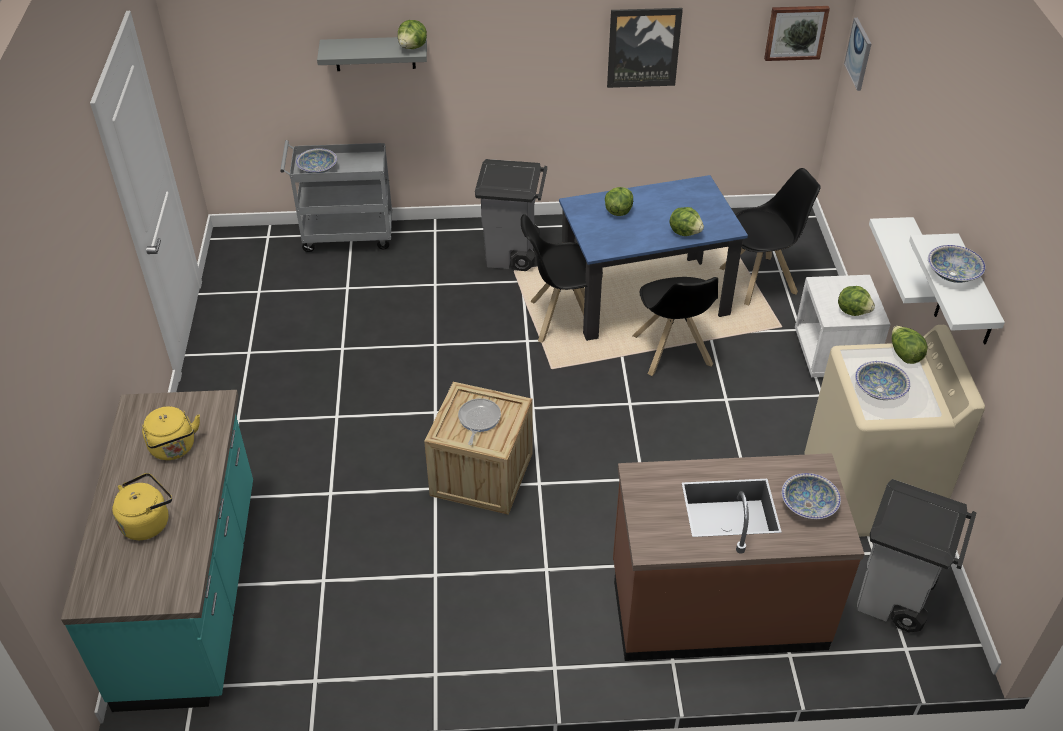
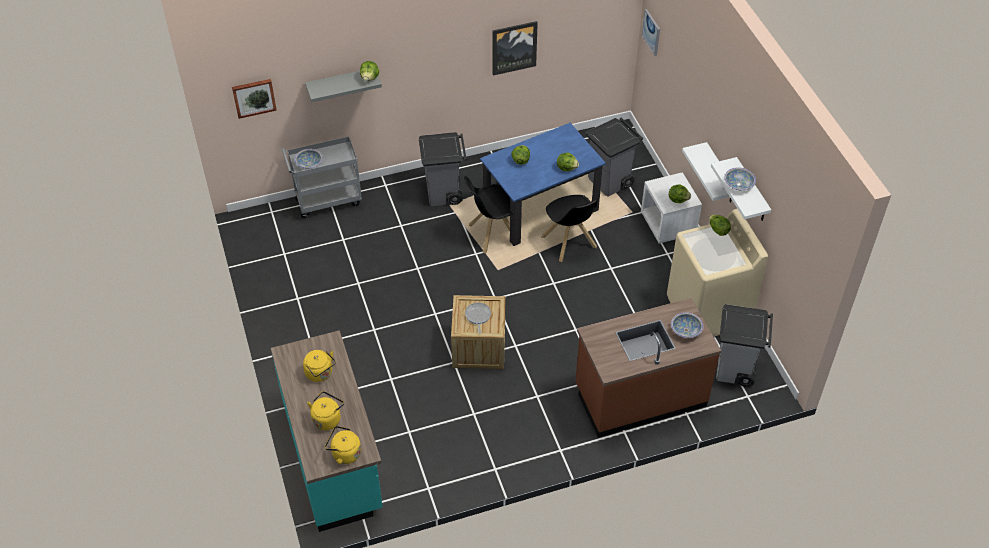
camera: 15 degrees left, 5 degrees up
black chair [719,168,820,306] -> grey trash can [586,118,643,196]
picture [764,6,830,61] -> picture moved to [232,79,277,119]
bowl [855,361,910,400] -> none
none -> yellow kettle [325,426,361,464]

